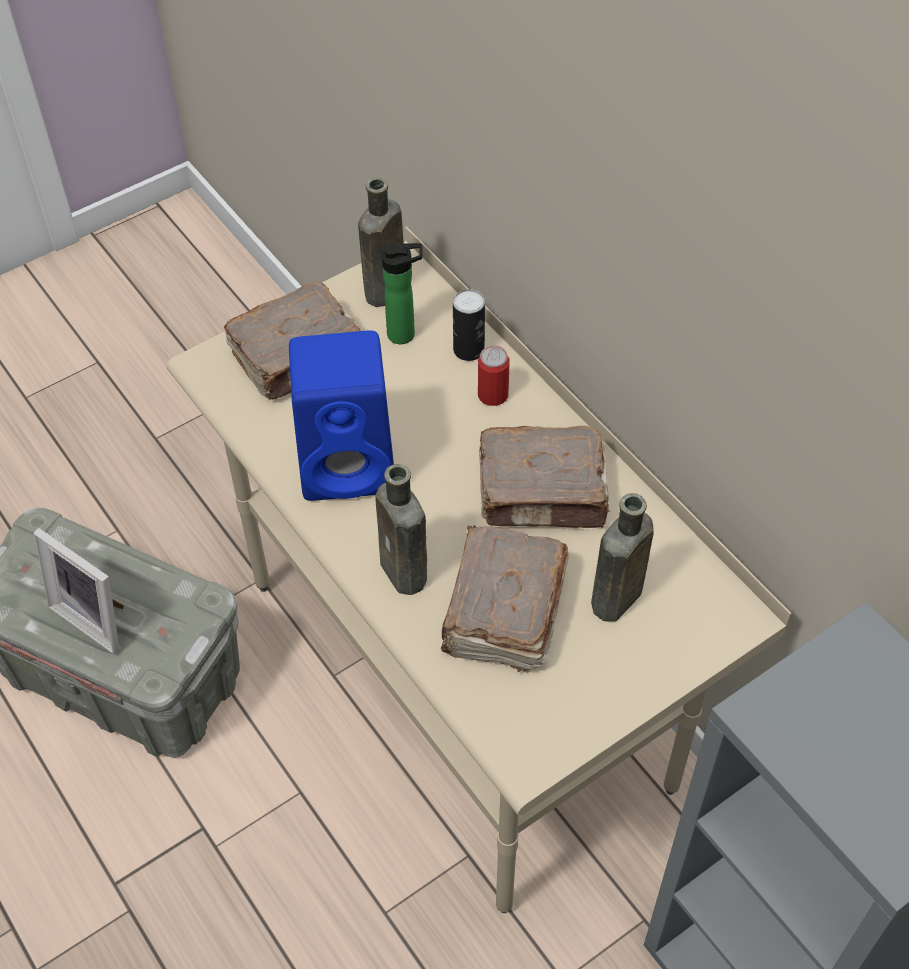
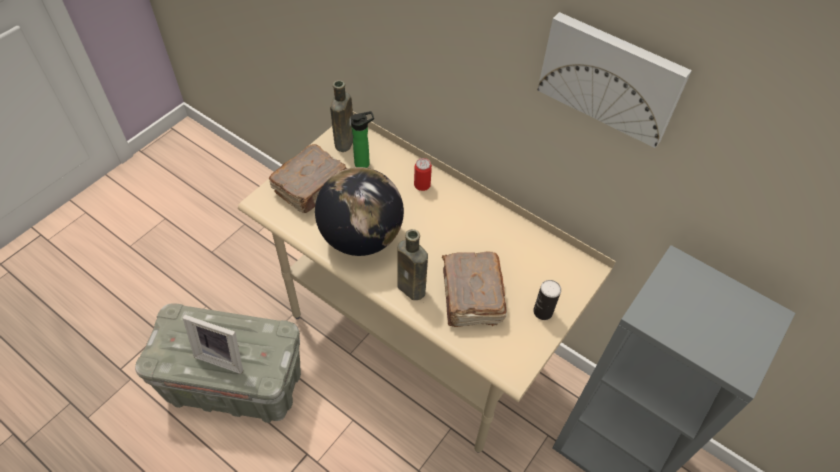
camera: 20 degrees left, 0 degrees up
blue speaker [289,330,394,501] -> globe [315,167,404,256]
can [453,289,485,361] -> can moved to [533,280,561,320]
brown book [479,426,610,528] -> none
brown bottle [591,493,654,622] -> none
none -> picture [537,12,692,148]

